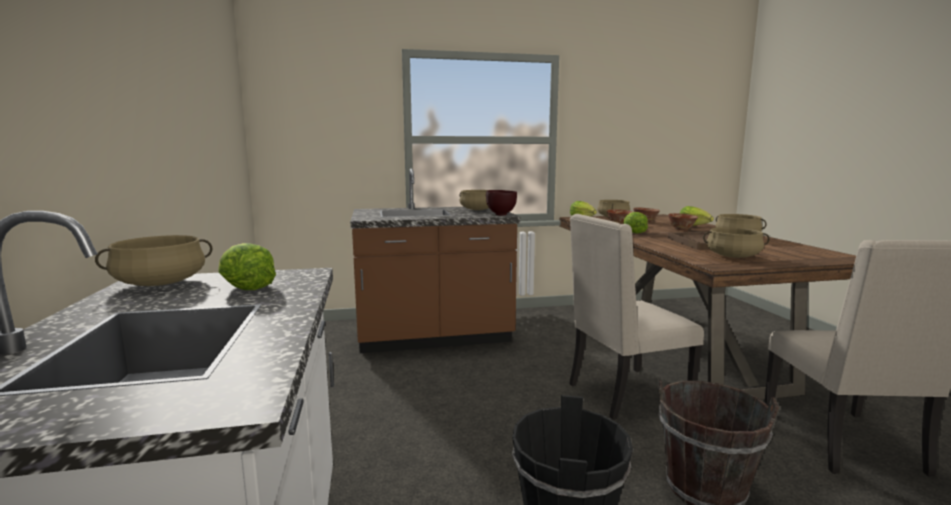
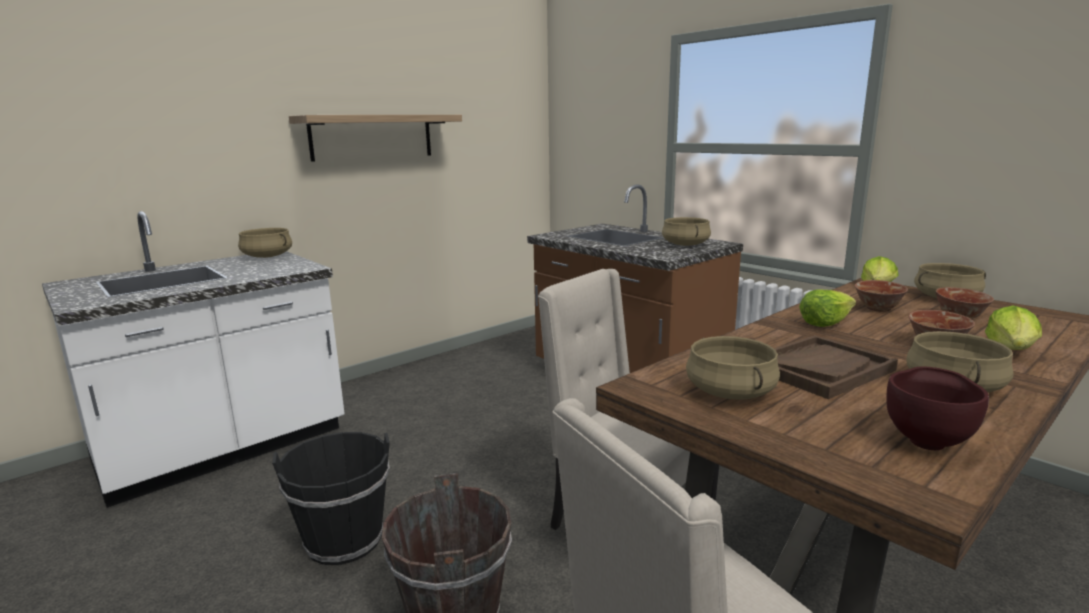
camera: 60 degrees right, 5 degrees up
lettuce [218,243,276,290] -> none
brown bowl [486,190,517,216] -> brown bowl moved to [887,366,989,450]
none -> shelf [289,115,462,162]

